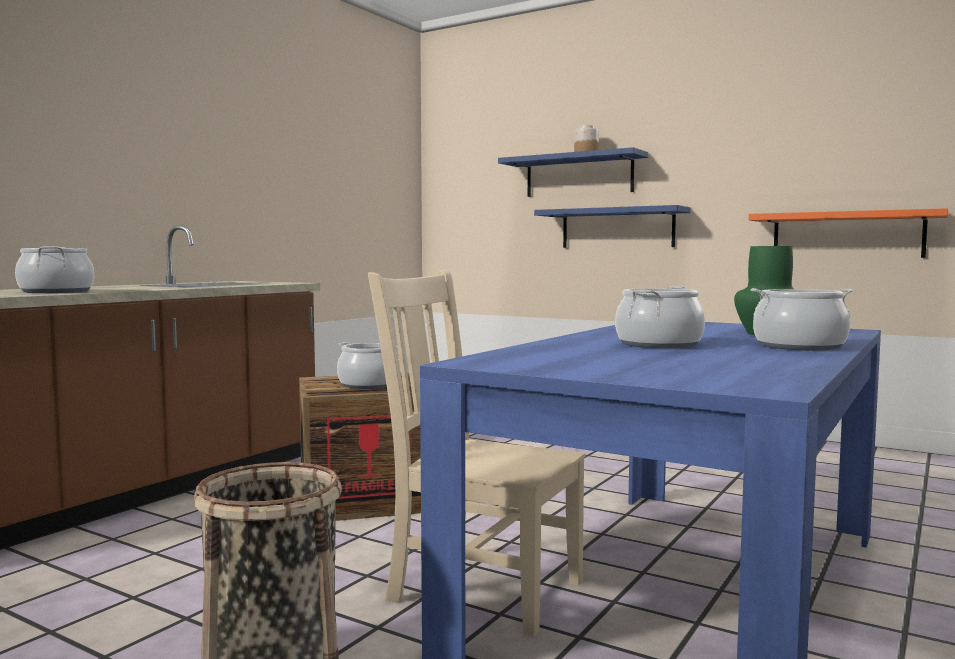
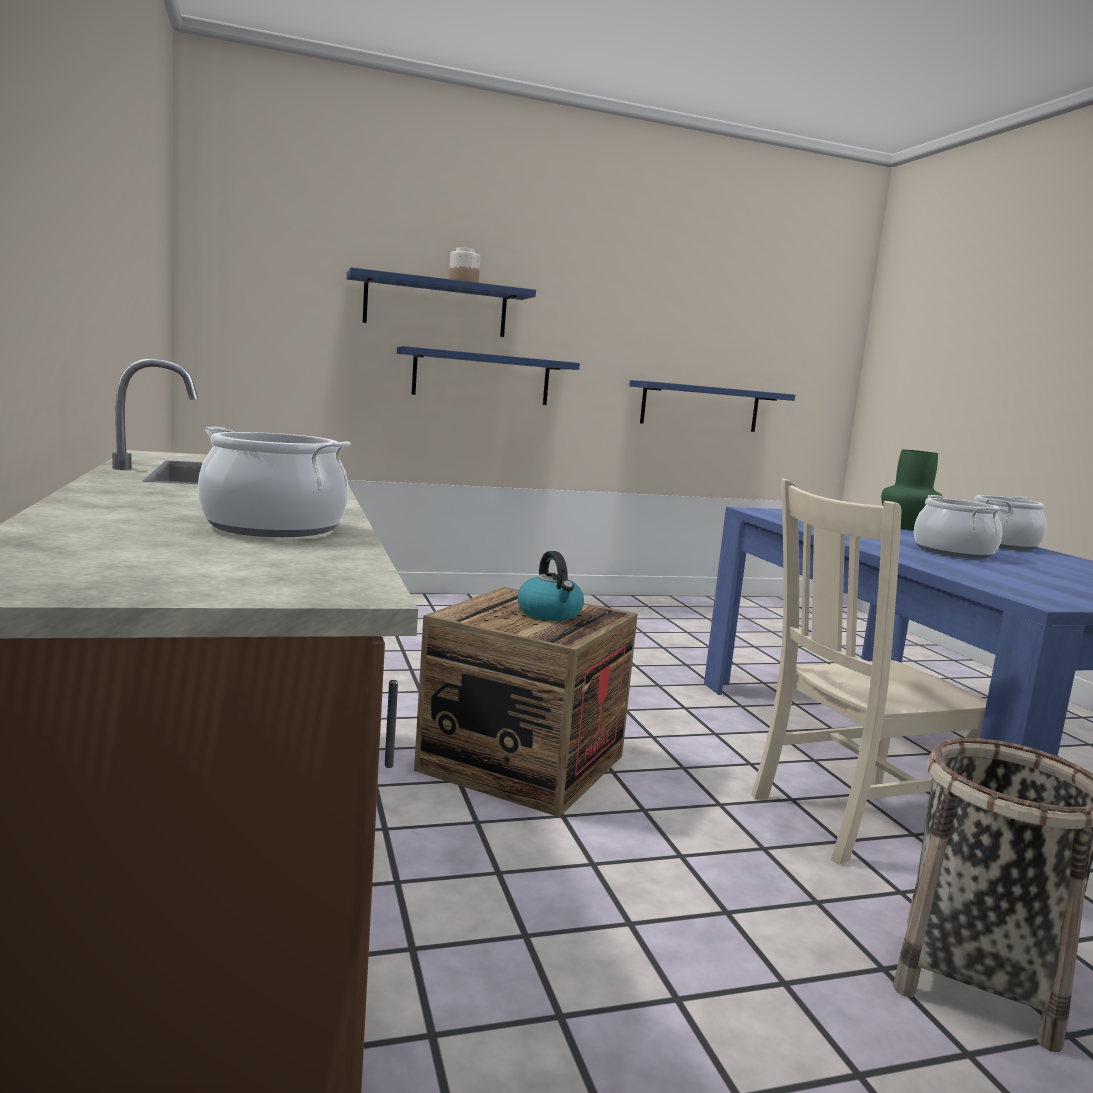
camera: 50 degrees left, 5 degrees up
cooking pot [337,342,401,389] -> kettle [518,551,584,621]
orange shelf [749,208,948,258] -> blue shelf [629,380,795,432]

